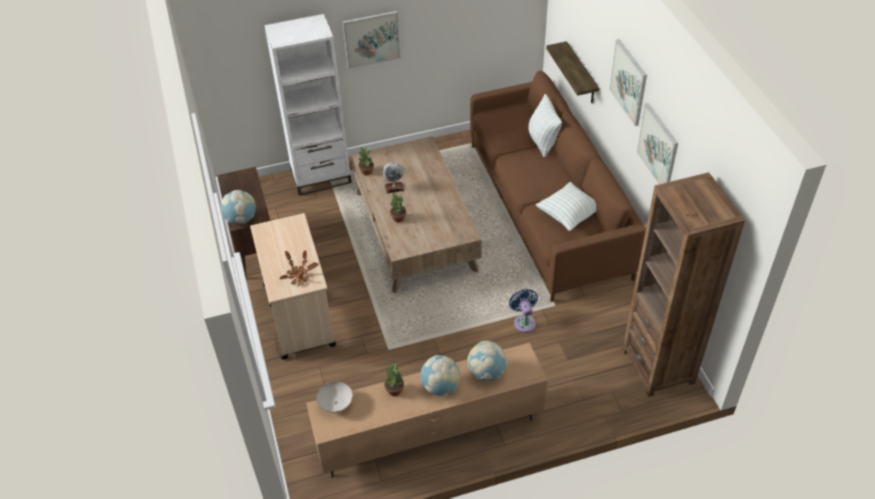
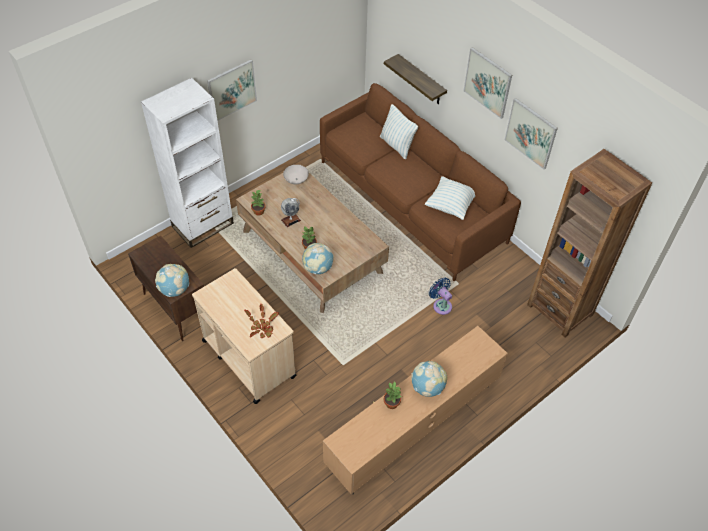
camera: 25 degrees left, 5 degrees up
white bowl [317,382,353,413] -> white bowl moved to [283,165,309,185]
globe [467,341,508,381] -> globe moved to [302,243,334,274]

